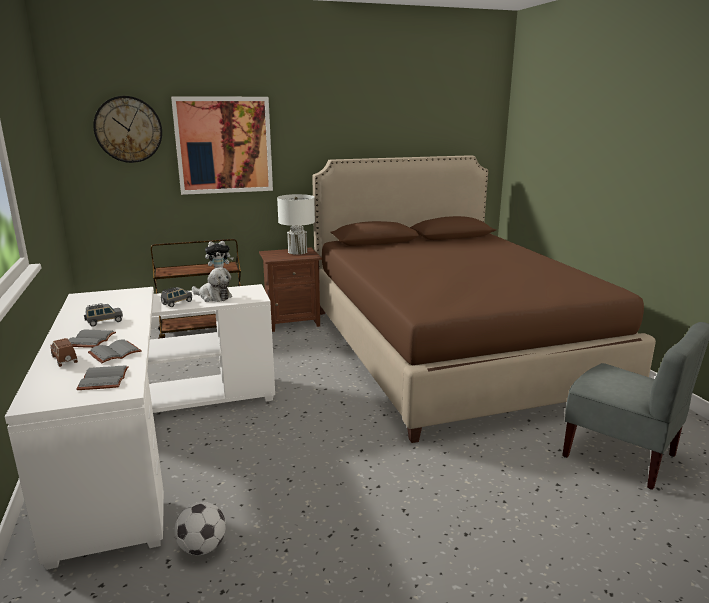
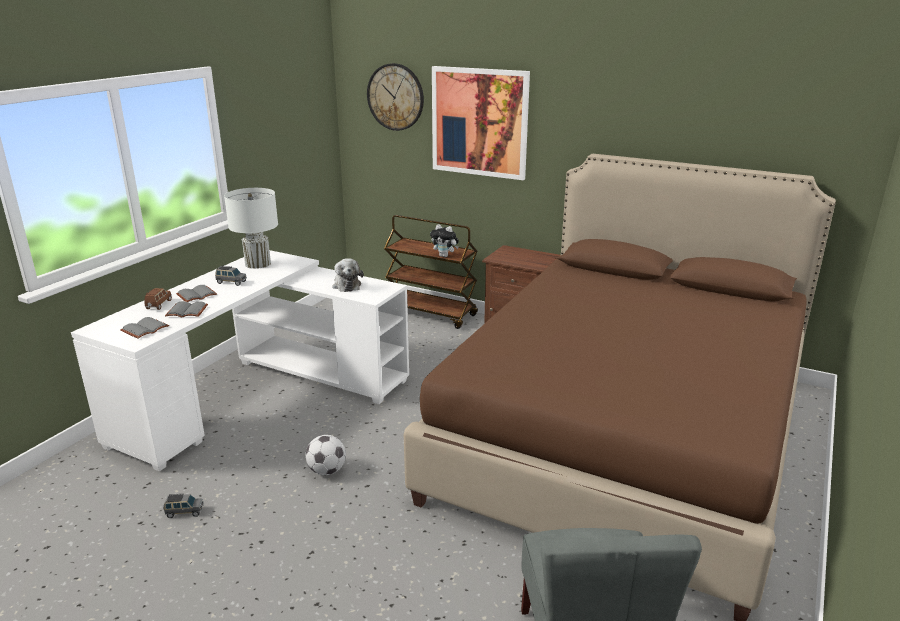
camera: 45 degrees right, 5 degrees up
grey toy car [161,287,192,307] -> grey toy car moved to [163,494,204,518]
football [174,502,226,555] -> football moved to [305,435,346,475]
white table lamp [277,194,315,255] -> white table lamp moved to [224,188,278,269]

